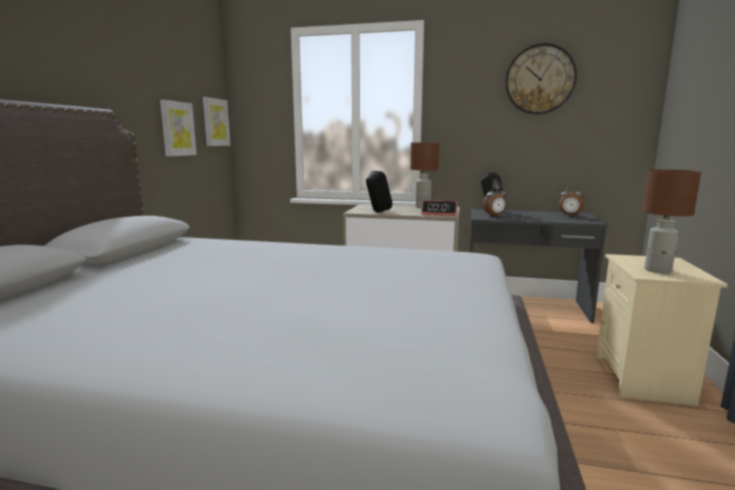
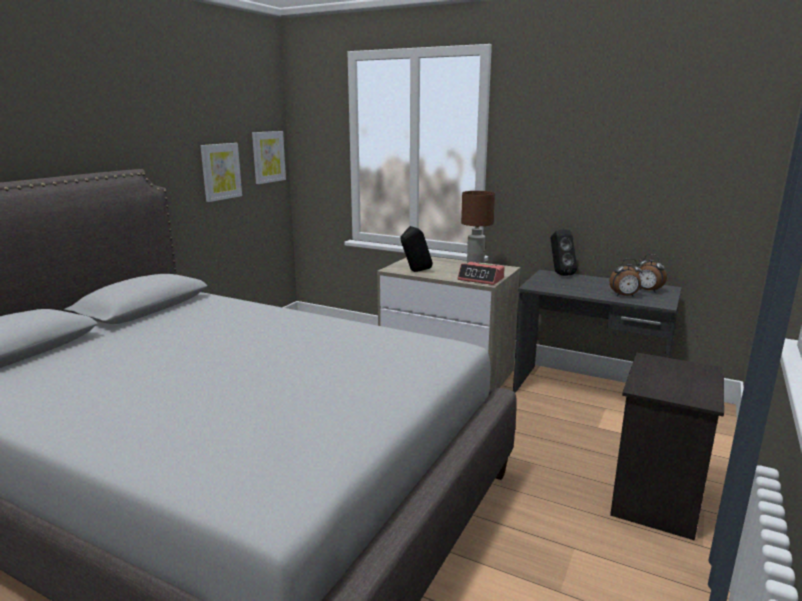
camera: 15 degrees right, 5 degrees up
alarm clock [483,185,507,216] -> alarm clock moved to [609,258,642,296]
wall clock [505,43,577,114] -> none
beige nightstand [596,254,728,406] -> black nightstand [610,352,724,541]
brown table lamp [642,170,701,274] -> none

